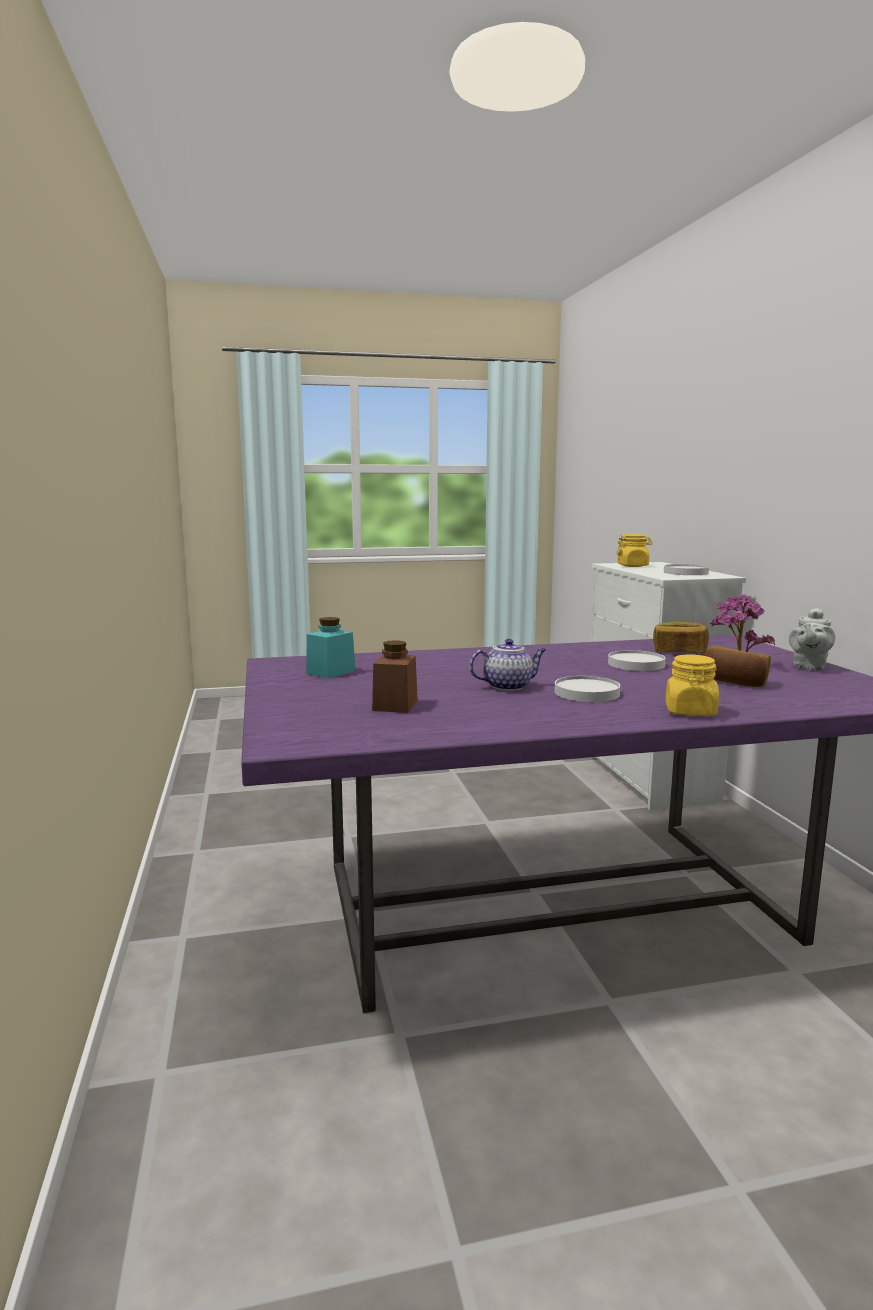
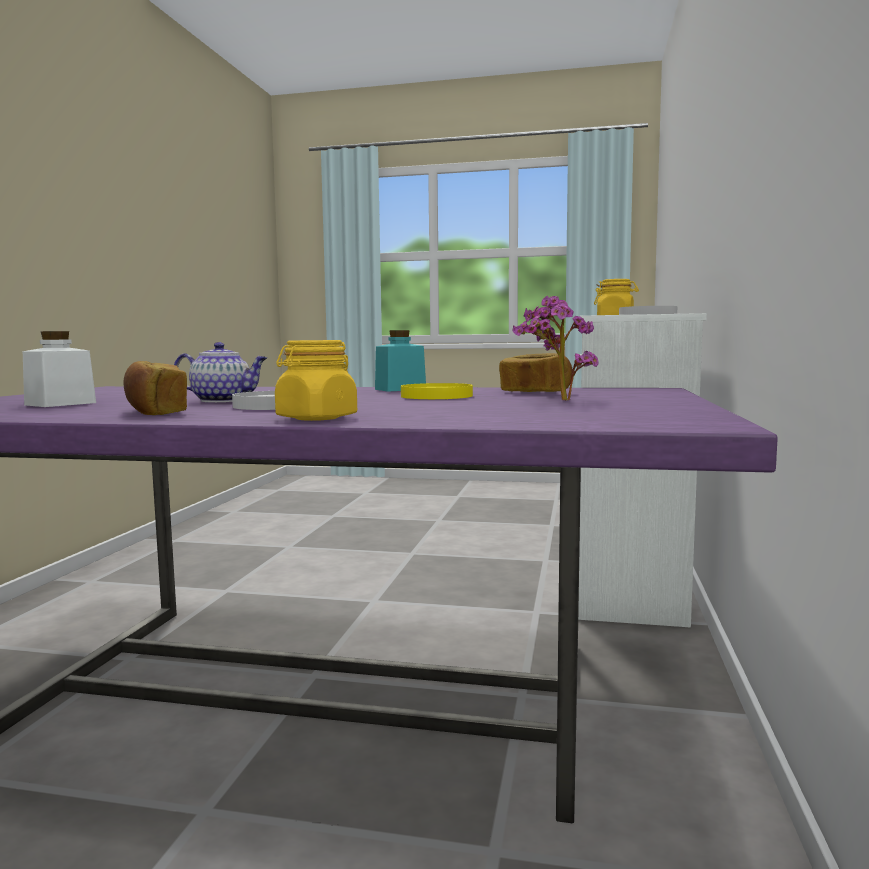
camera: 25 degrees right, 5 degrees down
turquoise jar [306,617,356,678] -> turquoise jar moved to [375,330,426,392]
brown jar [372,640,418,713] -> white jar [23,331,96,407]
white plate [608,650,666,671] -> yellow plate [401,383,473,399]
bread [704,646,771,687] -> bread moved to [123,361,187,415]
grey teapot [789,608,835,671] -> none

